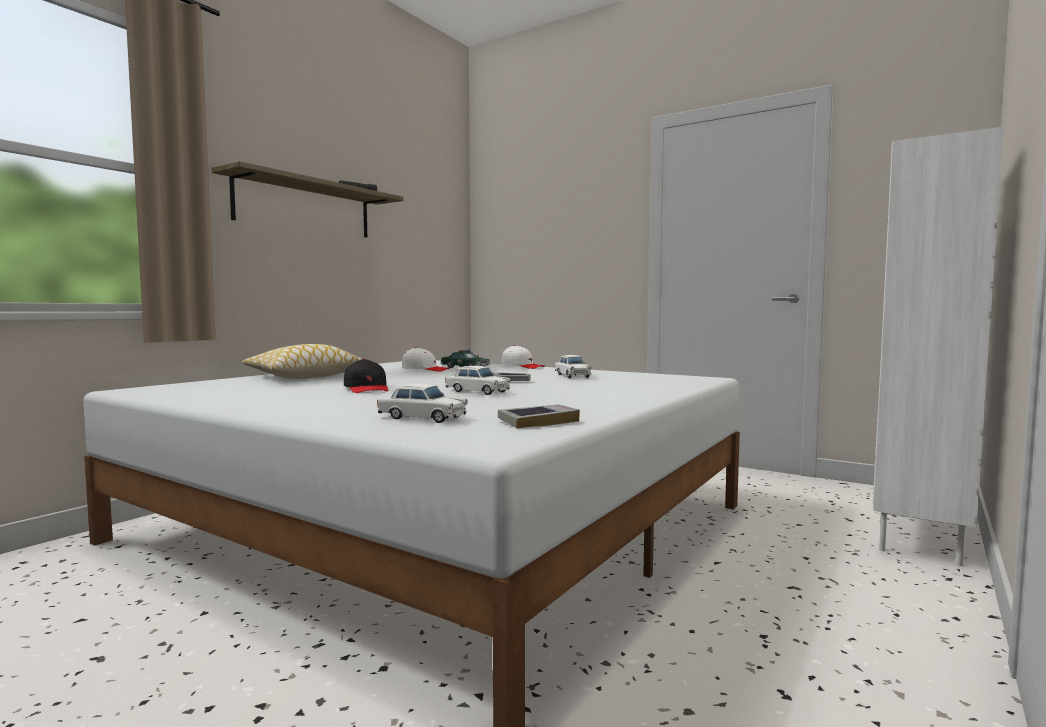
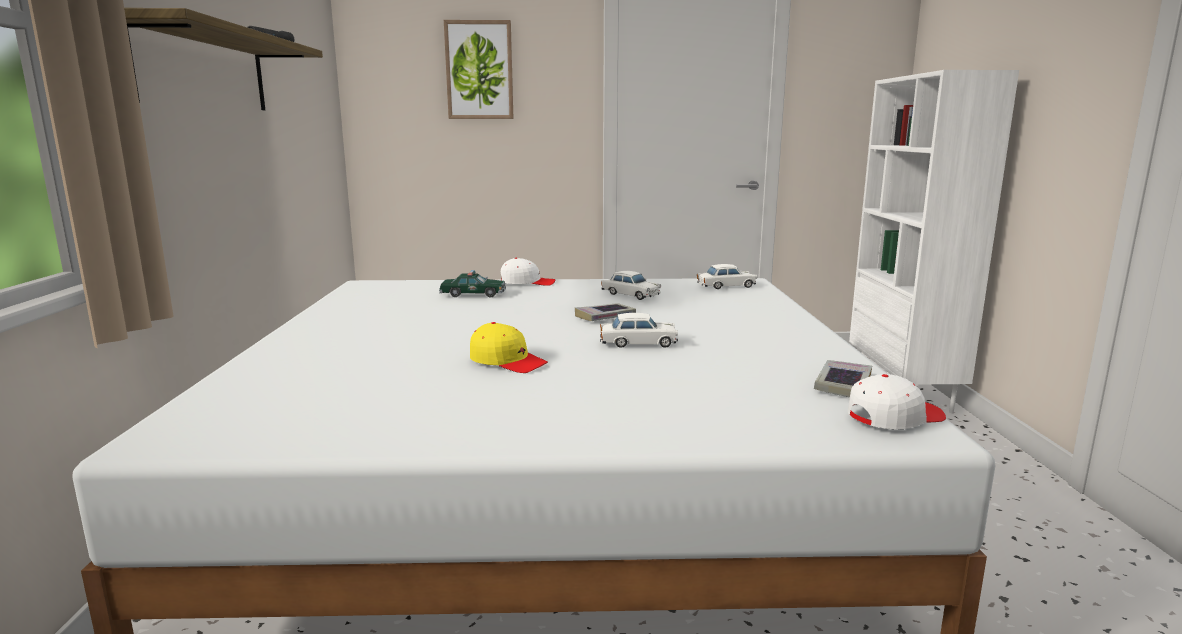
camera: 35 degrees left, 10 degrees up
pillow [242,344,362,379] -> none
black cap [344,359,388,393] -> yellow cap [470,322,548,373]
white toy car [377,384,468,423] -> white toy car moved to [697,264,757,289]
white cap [402,347,449,372] -> white cap moved to [848,374,946,429]
none -> picture [444,20,514,119]

